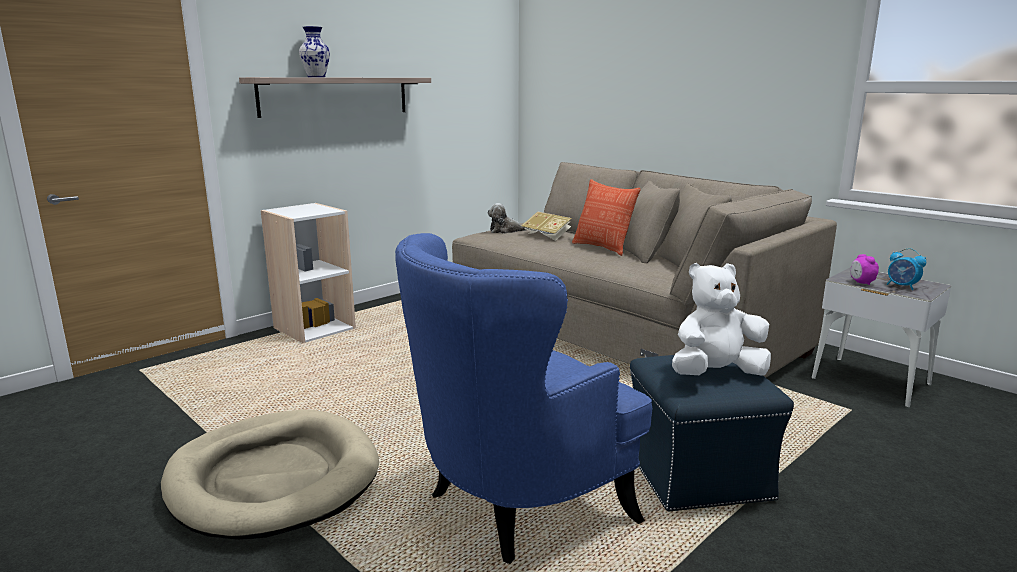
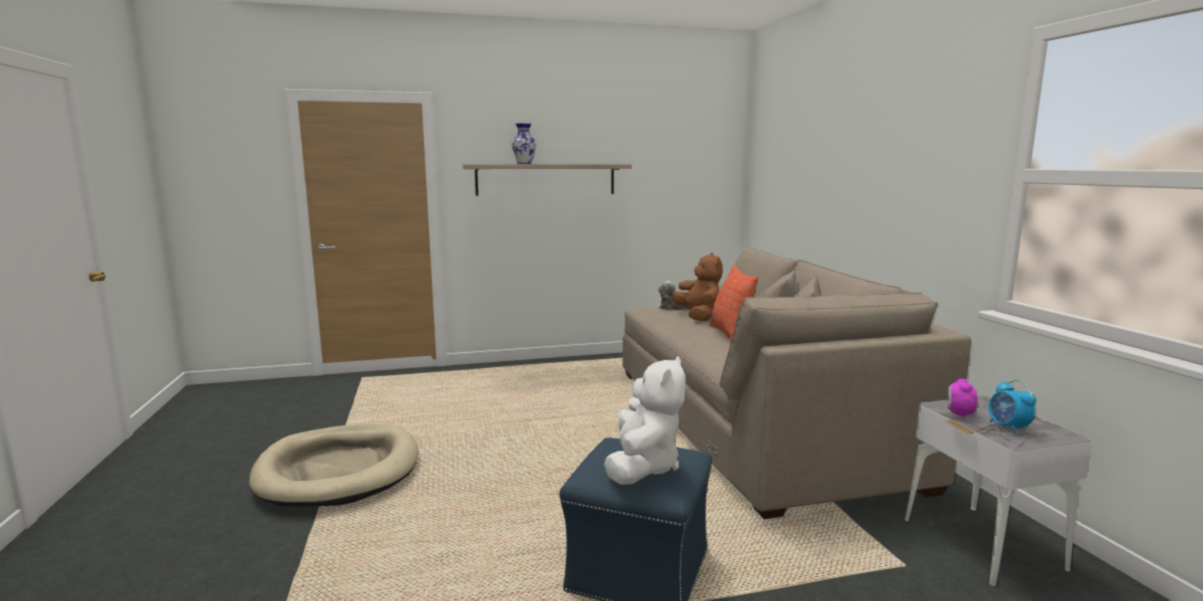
camera: 30 degrees right, 5 degrees down
bookcase [261,203,356,343] -> none
blue armchair [395,233,652,564] -> none
book [521,212,572,241] -> brown plush toy [672,253,723,321]
white plush toy [672,263,771,375] -> white plush toy turned 90 degrees clockwise [604,356,686,485]

